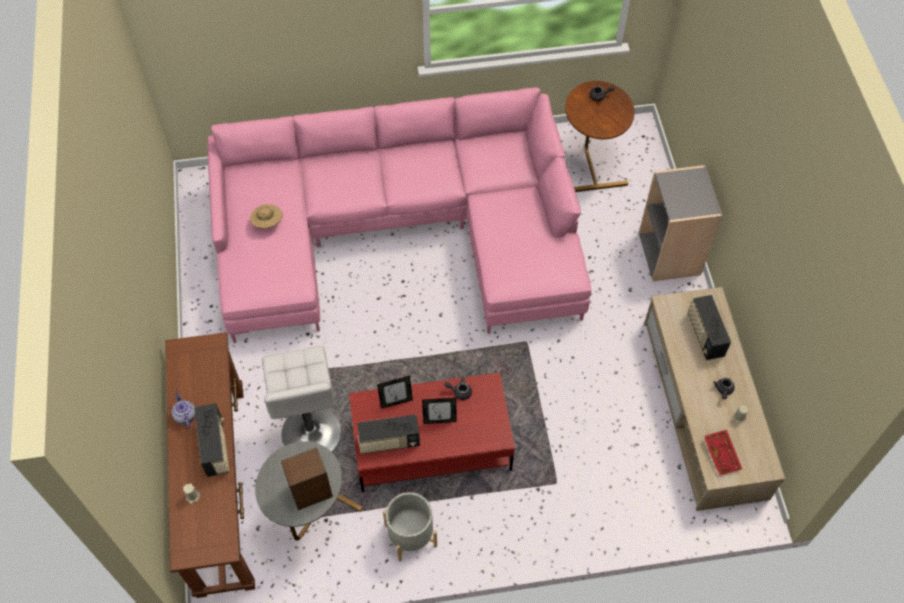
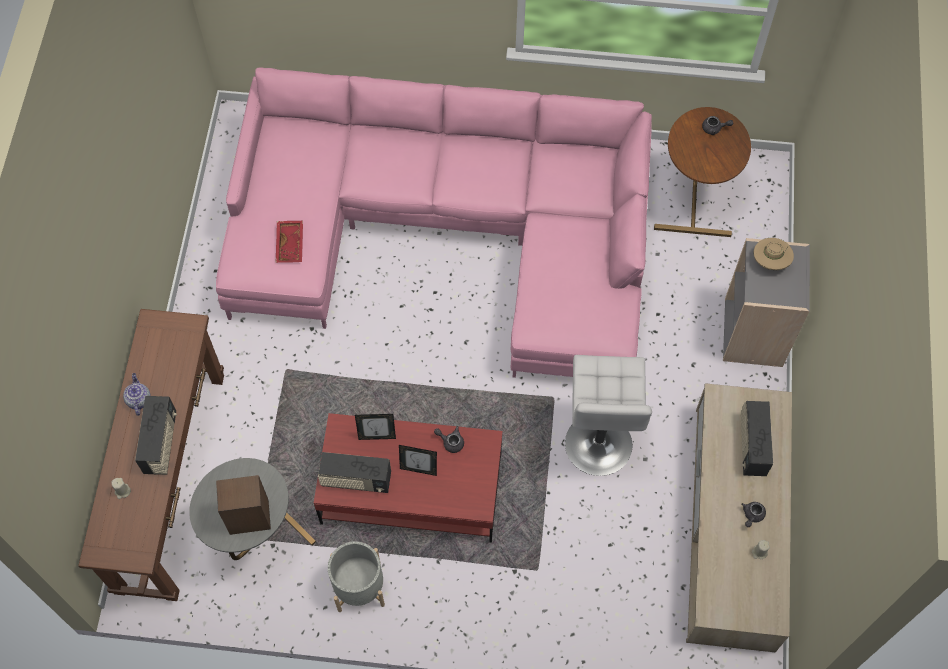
camera: 15 degrees right, 5 degrees up
beige hat [250,204,283,229] -> beige hat moved to [754,238,794,270]
white stool [262,345,341,451] -> white stool moved to [565,355,652,476]
red tray [704,430,742,476] -> red tray moved to [276,221,303,263]

